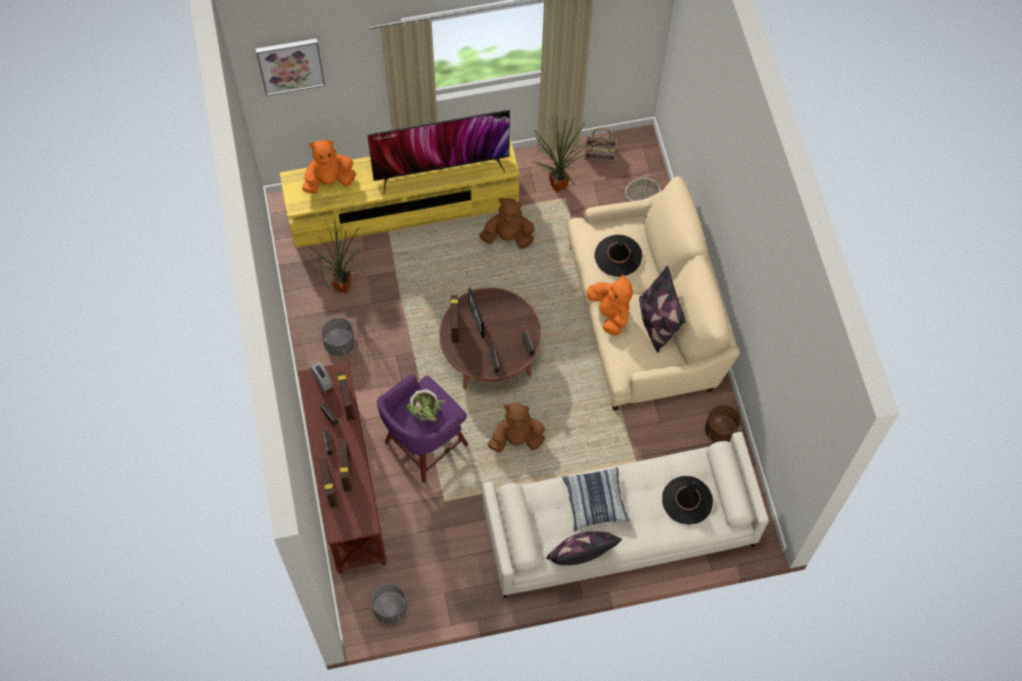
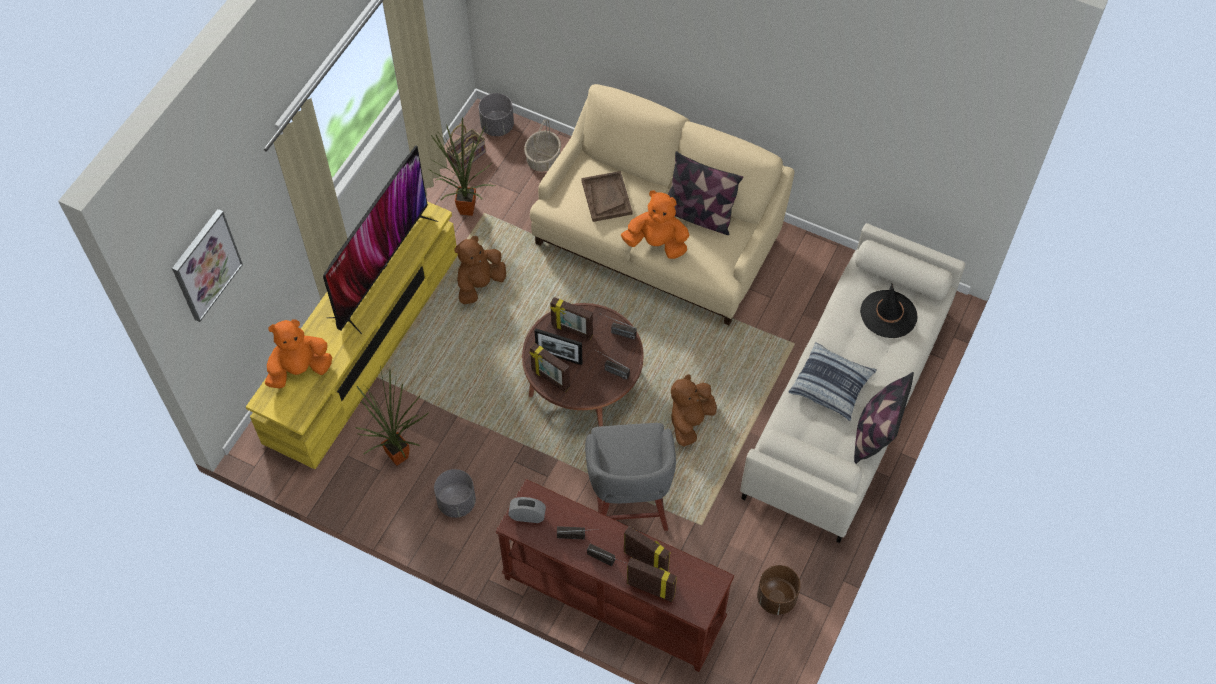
camera: 50 degrees left, 5 degrees down
orange plush toy [302,140,356,194] -> orange plush toy turned 45 degrees clockwise [265,319,332,388]
picture frame [336,370,355,421] -> picture frame moved to [550,297,593,340]
grey planter [371,584,407,624] -> grey planter moved to [479,93,514,136]
purple stool [377,375,468,483] -> grey stool [585,423,676,531]
potted plant [406,389,445,422] -> none
black hat [595,235,642,277] -> brown tray [581,171,632,222]
brown planter [705,405,741,443] -> brown planter moved to [757,565,801,615]

